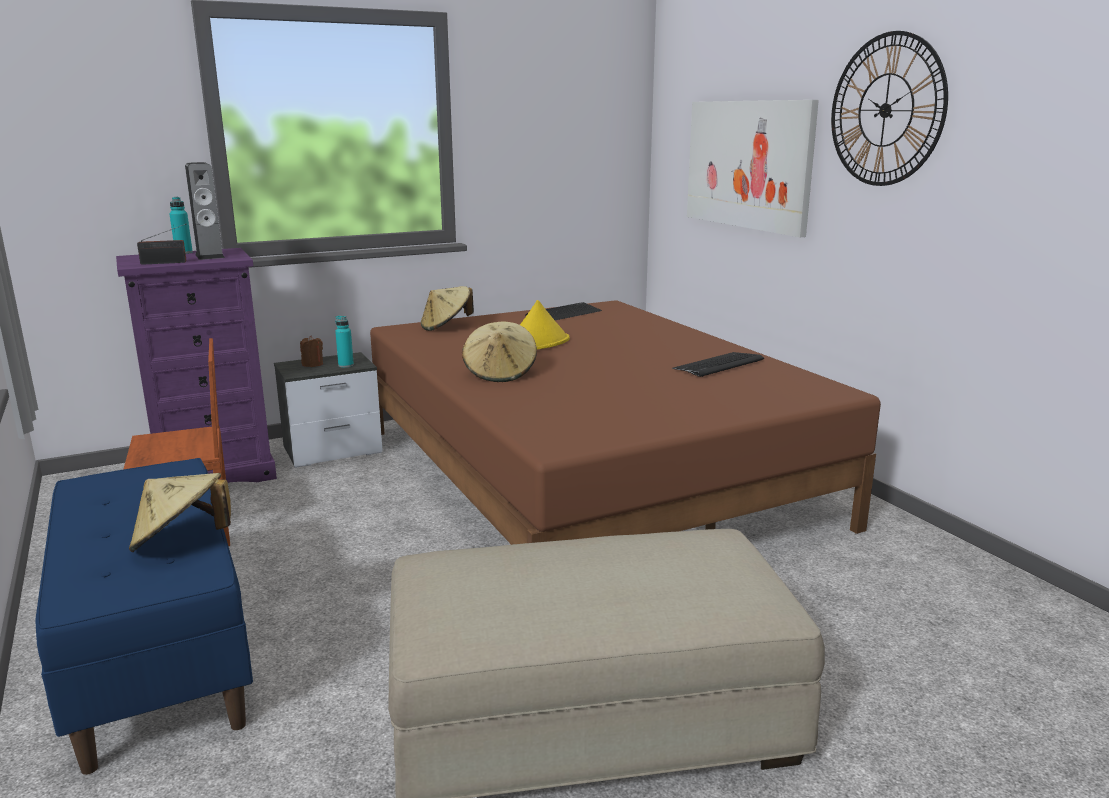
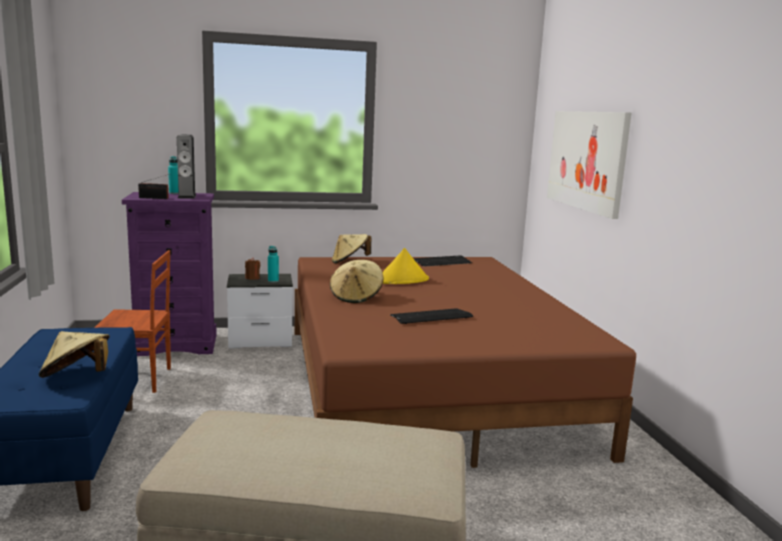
camera: 15 degrees right, 5 degrees down
keyboard [672,352,764,377] -> keyboard moved to [390,308,473,324]
wall clock [831,31,948,186] -> none

